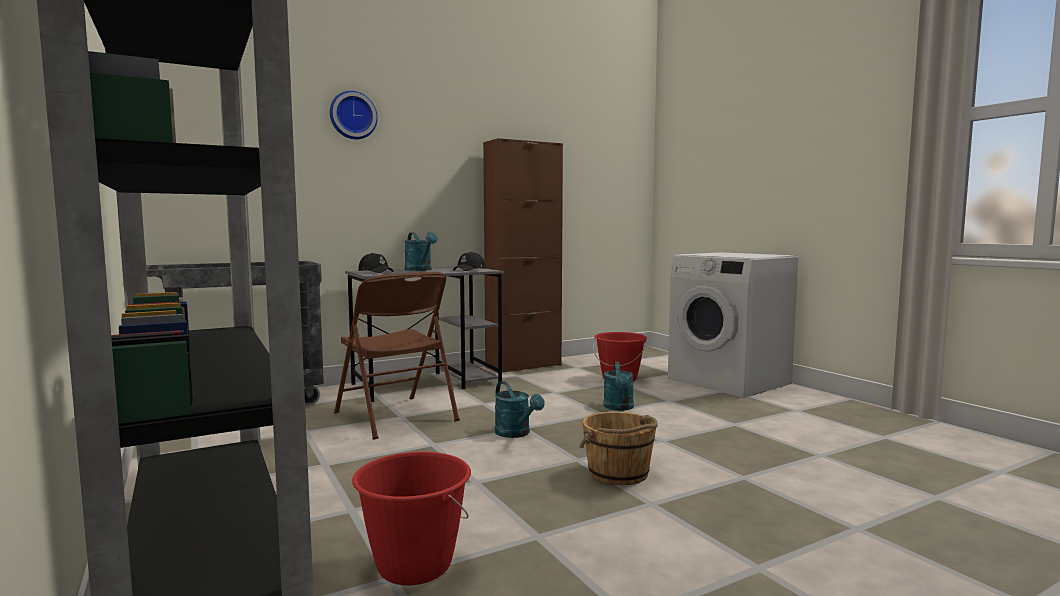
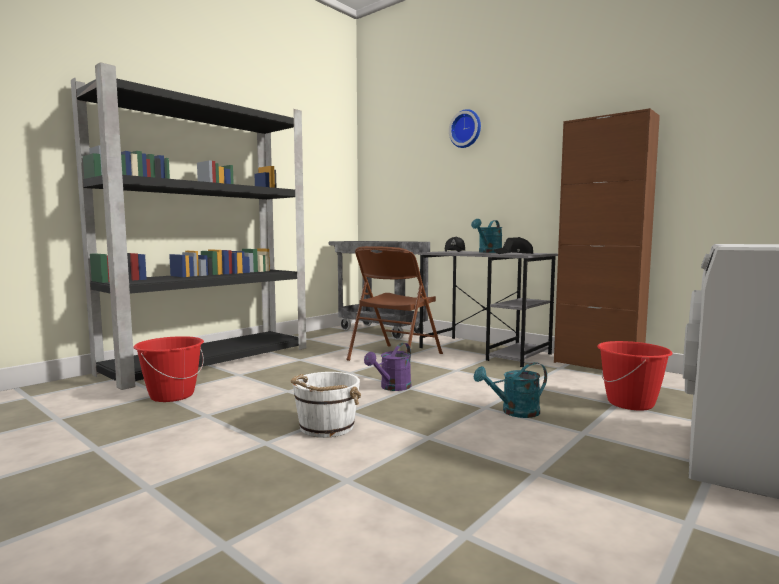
camera: 70 degrees right, 0 degrees up
turquoise watering can [495,381,545,438] -> purple watering can [364,343,411,391]
brown bucket [579,412,658,485] -> white bucket [291,372,361,438]

